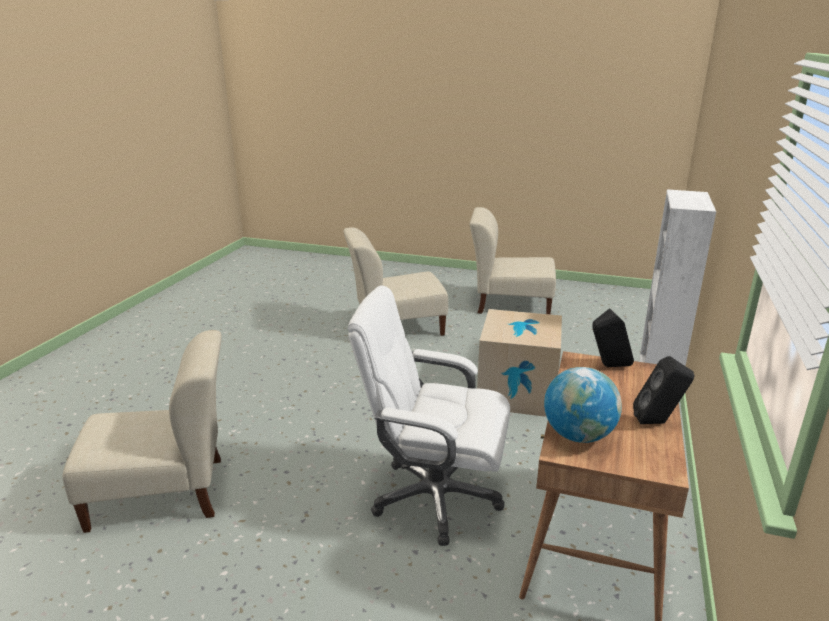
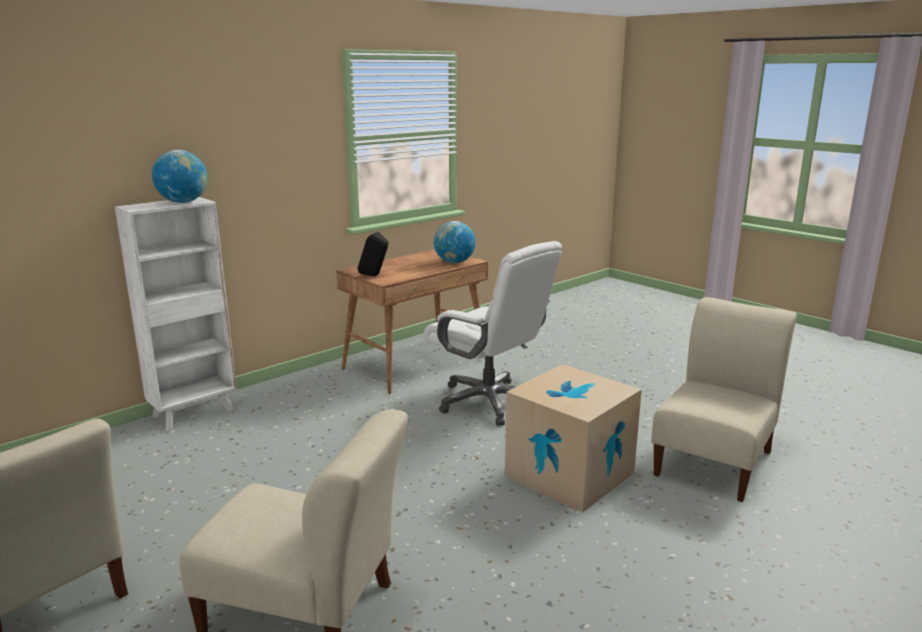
camera: 150 degrees left, 5 degrees down
beige chair [62,330,222,533] -> beige chair turned 105 degrees clockwise [651,297,797,502]
cardboard box [477,309,562,417] -> cardboard box moved to [505,364,642,513]
black speaker [633,356,695,424] -> none
none -> globe [152,150,208,203]

